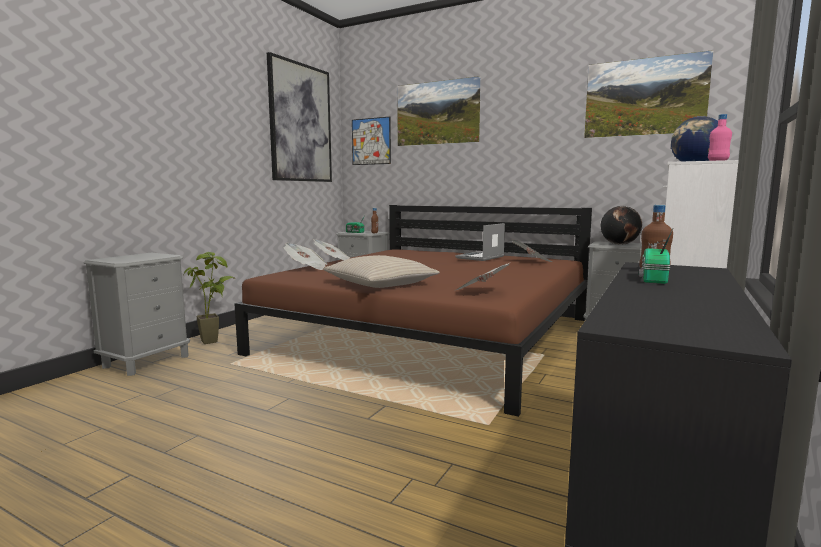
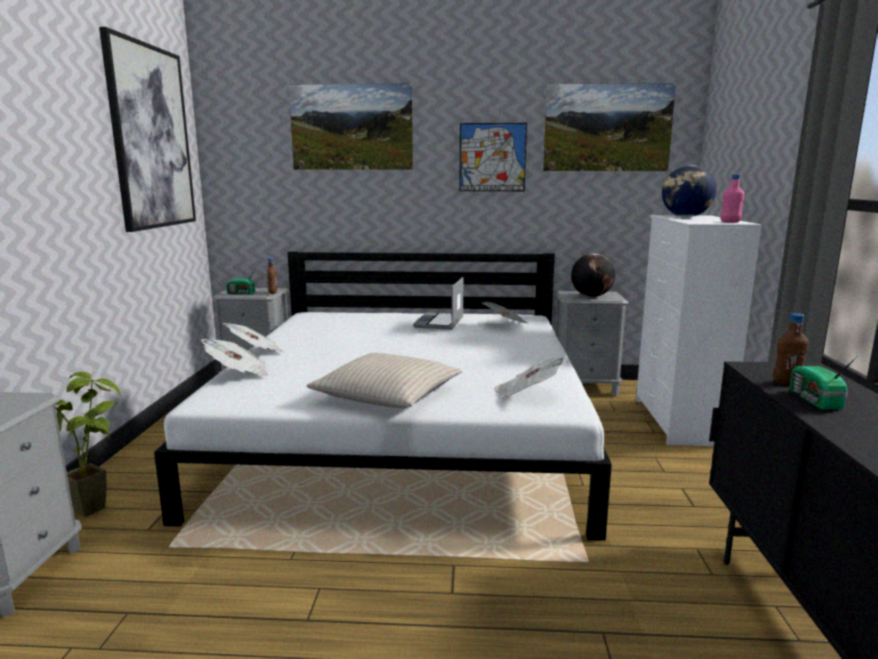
camera: 25 degrees left, 5 degrees up
brown bed [234,205,592,417] -> white bed [154,251,612,540]
picture [352,117,391,165] -> picture moved to [459,123,527,191]

